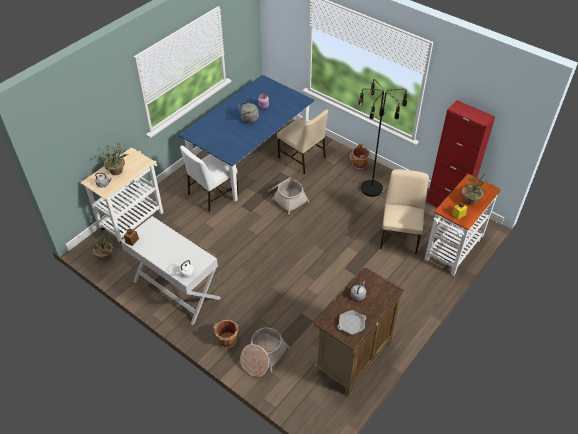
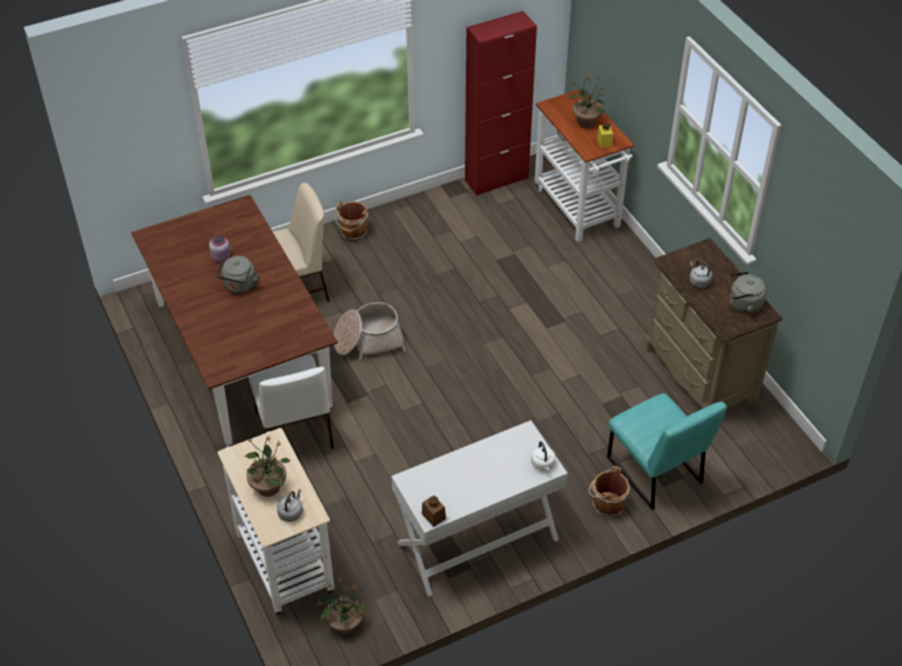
camera: 65 degrees left, 0 degrees up
blue dining table [179,75,314,202] -> brown dining table [132,195,338,446]
basket [240,327,290,377] -> turquoise chair [607,393,727,510]
frying pan [338,310,366,335] -> grey kettle [728,272,766,314]
floor lamp [358,79,407,197] -> none
beige chair [380,169,429,254] -> none

